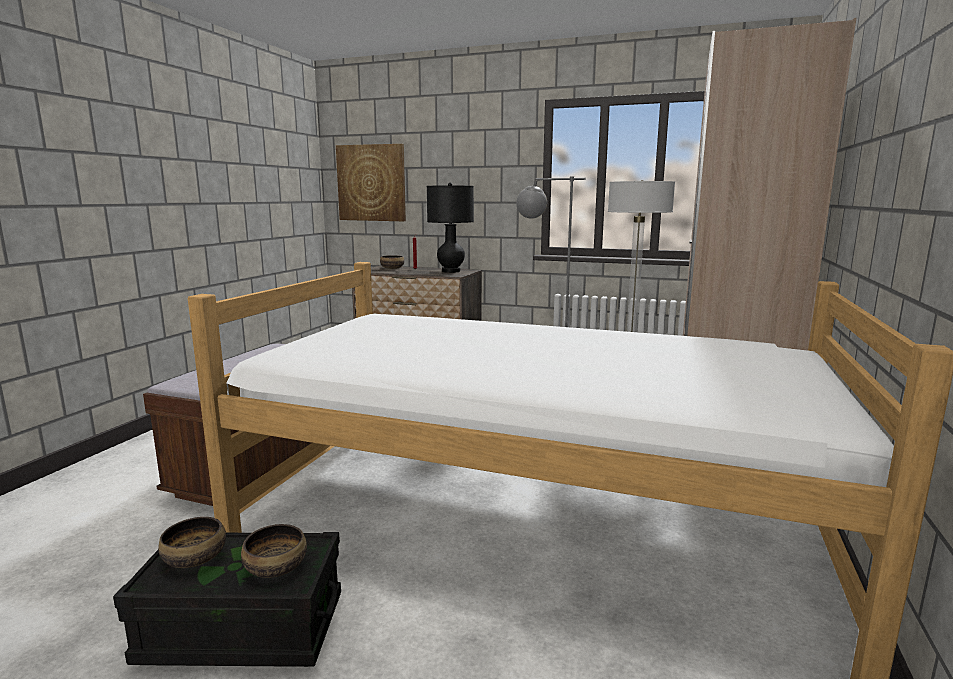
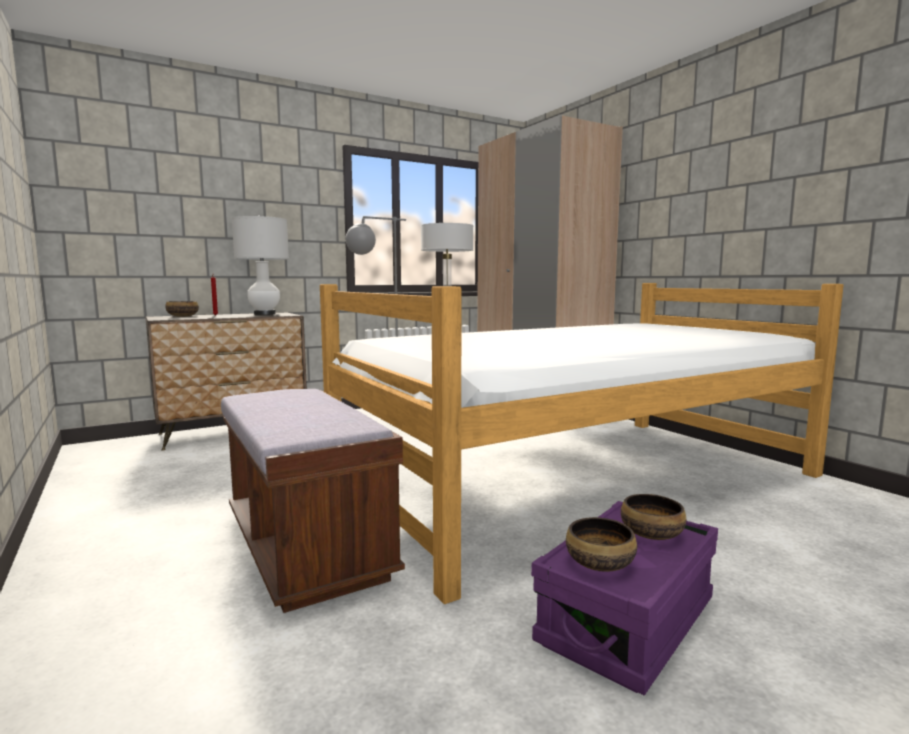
camera: 50 degrees left, 5 degrees down
black storage box [113,532,341,667] -> purple storage box [531,501,718,695]
picture [336,144,406,221] -> none
black table lamp [427,182,474,273] -> white table lamp [232,215,289,315]

